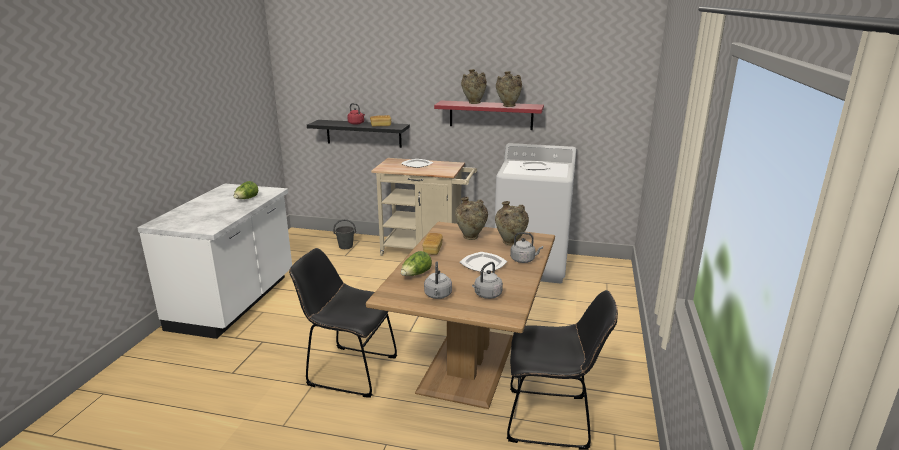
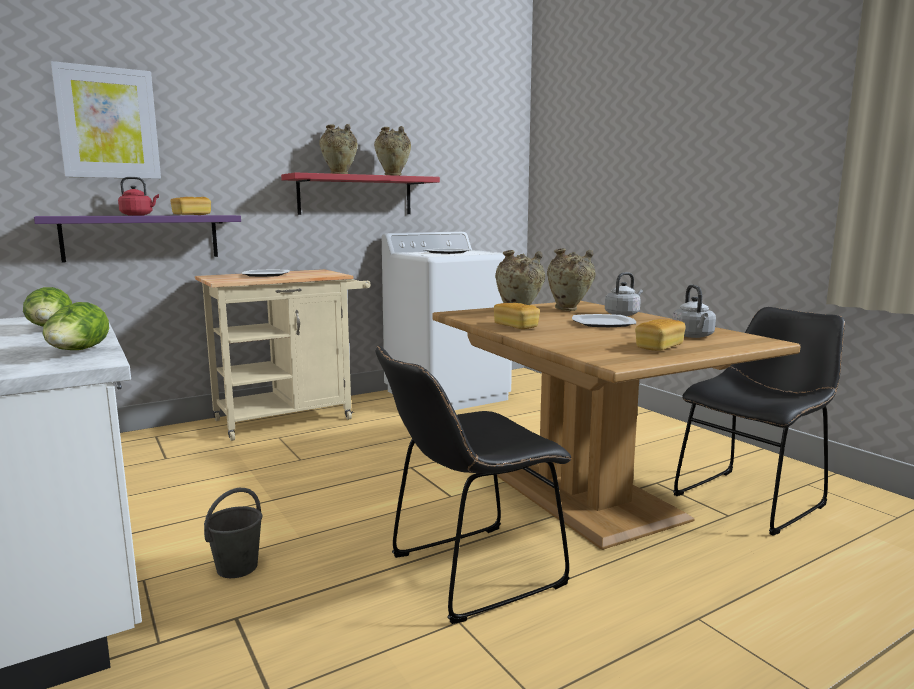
camera: 45 degrees left, 10 degrees down
black shelf [307,120,410,148] -> purple shelf [34,215,241,262]
grey bucket [333,219,356,249] -> grey bucket moved to [204,488,262,578]
lettuce [401,251,432,276] -> lettuce moved to [43,302,109,350]
grey kettle [424,262,452,299] -> bread [635,319,685,351]
none -> picture [51,61,161,179]

